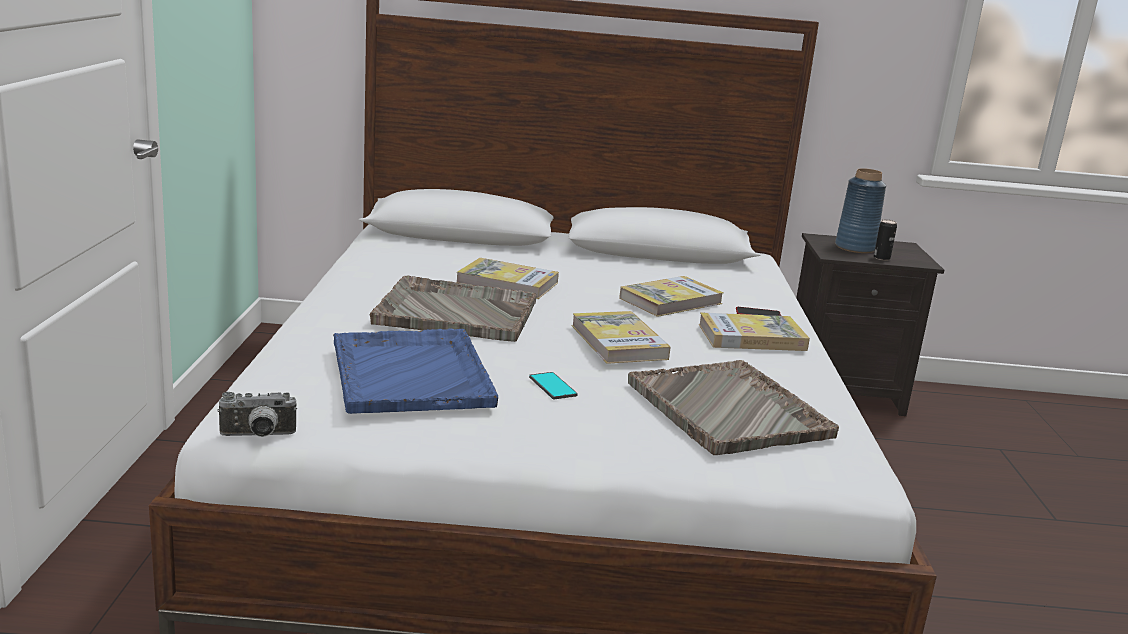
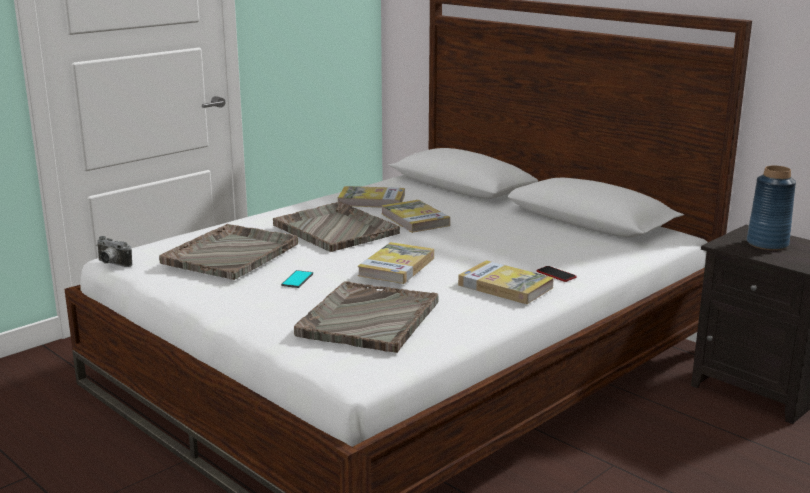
camera: 45 degrees right, 0 degrees up
blue tray [333,328,498,414] -> grey tray [159,224,298,280]
book [619,276,724,317] -> book moved to [338,186,405,207]
can [874,219,897,261] -> none

